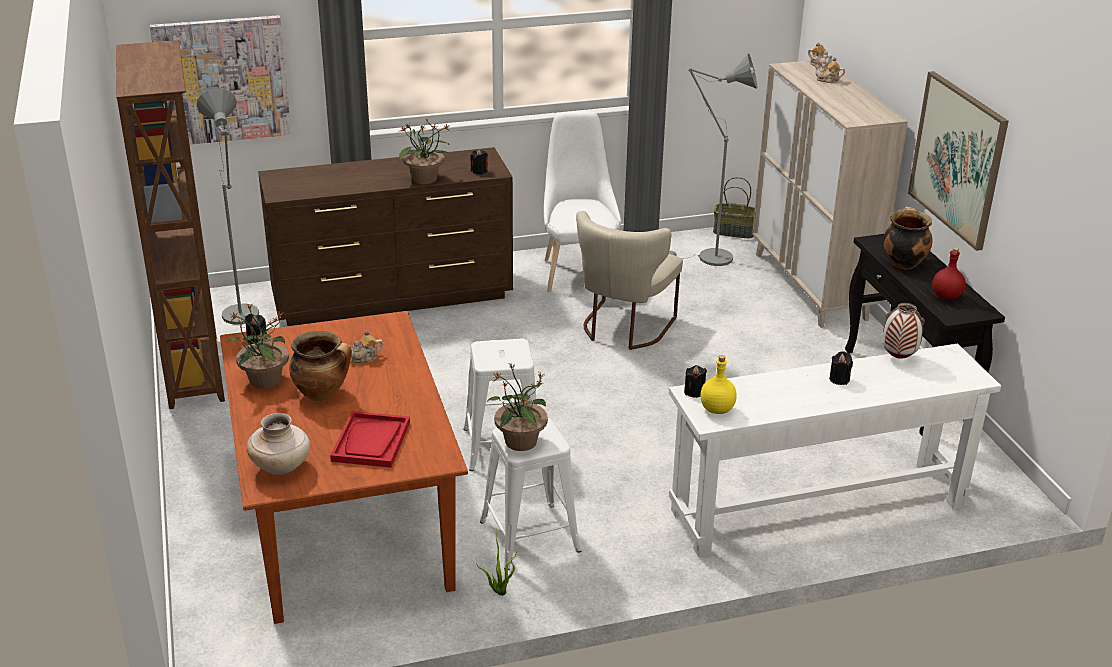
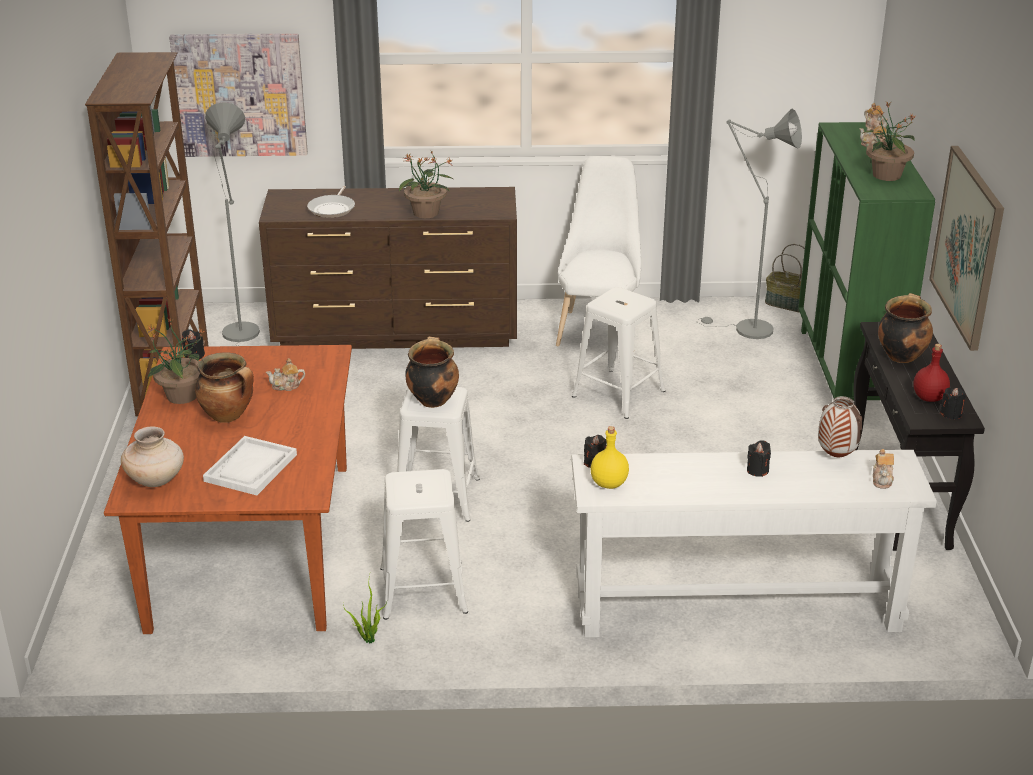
camera: 15 degrees right, 0 degrees up
red tray [330,411,410,468] -> white tray [203,436,297,495]
black candle [470,149,488,174] -> black candle moved to [940,388,966,420]
potted plant [487,364,548,451] -> potted plant moved to [861,102,915,181]
beige chair [576,211,683,350] -> white stool [572,287,665,419]
beige cabinet [752,60,908,328] -> green cabinet [798,122,935,401]
none -> frying pan [307,185,355,218]
none -> cooking pot [405,336,459,408]
none -> teapot [873,449,894,489]

